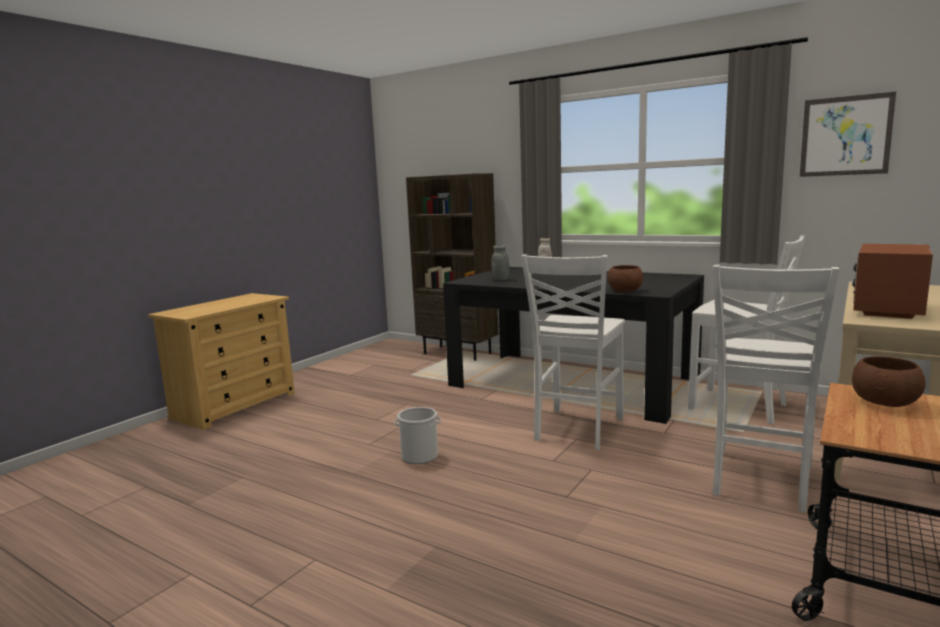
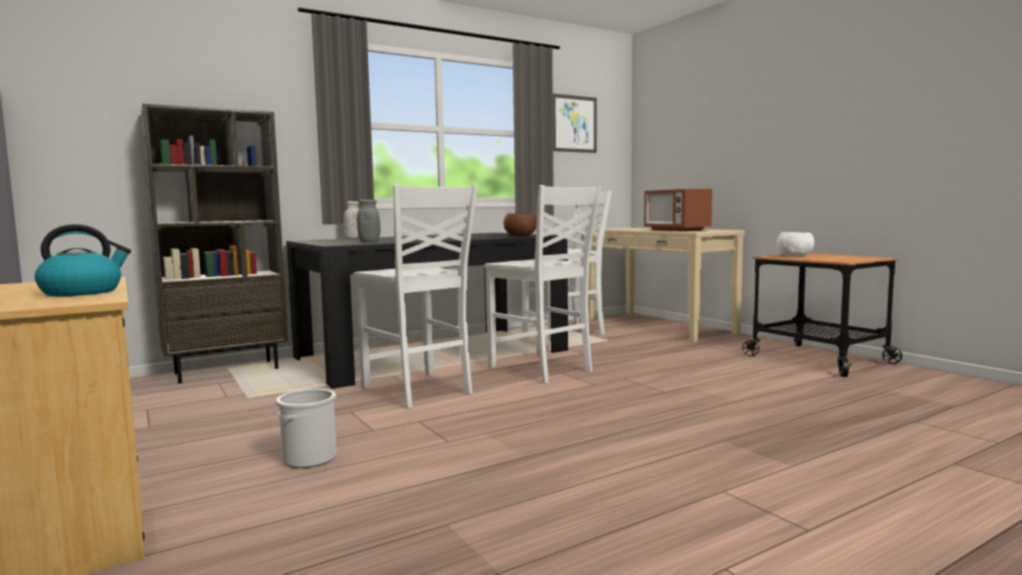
camera: 65 degrees left, 5 degrees down
bucket [394,407,441,464] -> bucket moved to [276,389,337,468]
white chair [713,265,840,512] -> white chair moved to [354,184,477,408]
brown bowl [852,356,926,407] -> white bowl [776,232,814,257]
none -> kettle [35,224,131,296]

